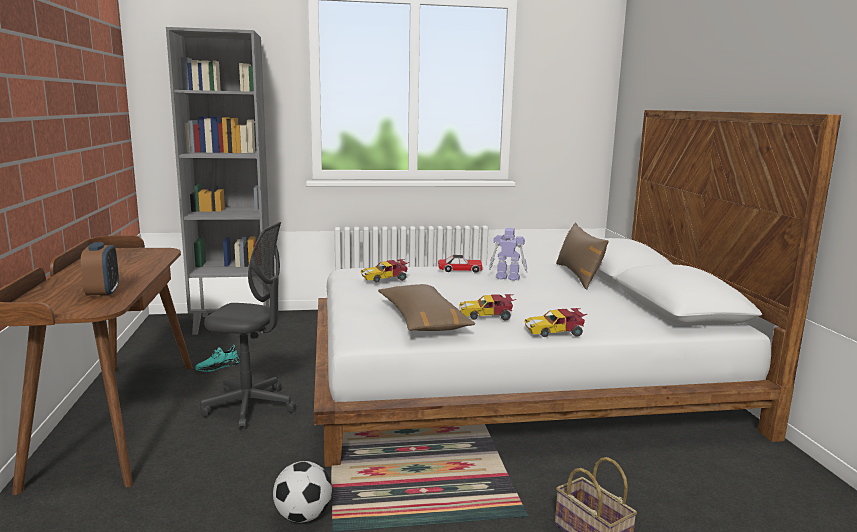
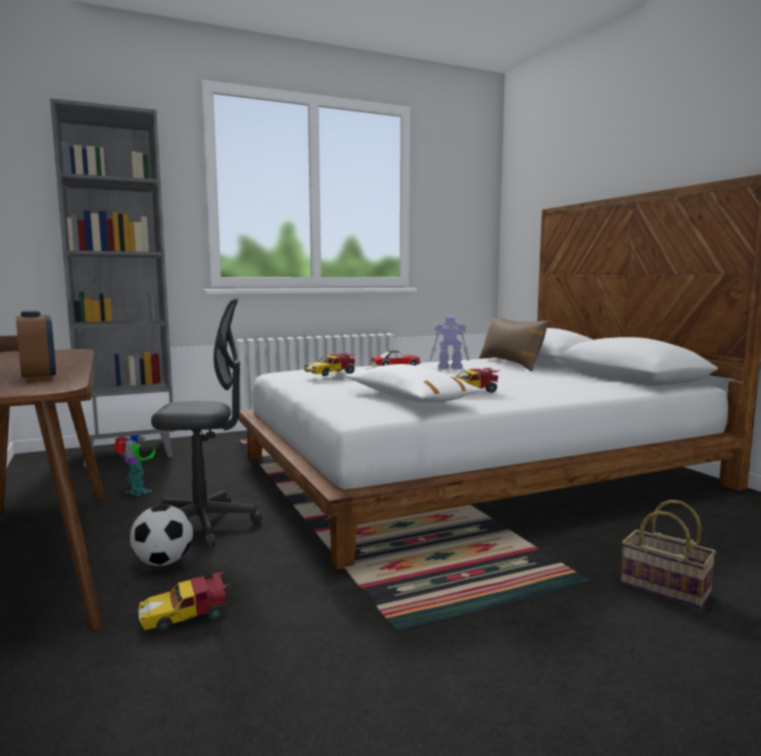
camera: 15 degrees left, 5 degrees down
turquoise shoe [195,345,240,372] -> toy robot [114,434,155,497]
football [273,461,332,523] -> football moved to [130,505,193,566]
brown pillow [378,284,475,331] -> white pillow [345,364,482,403]
toy car [524,308,587,337] -> toy car moved to [138,573,230,631]

